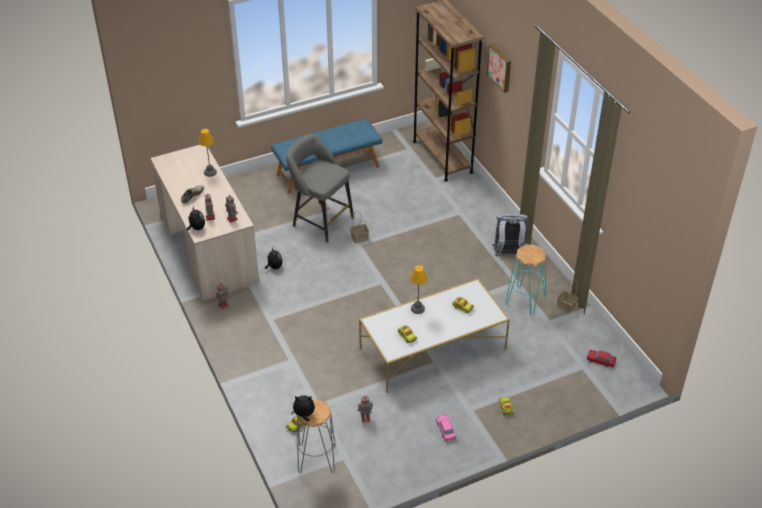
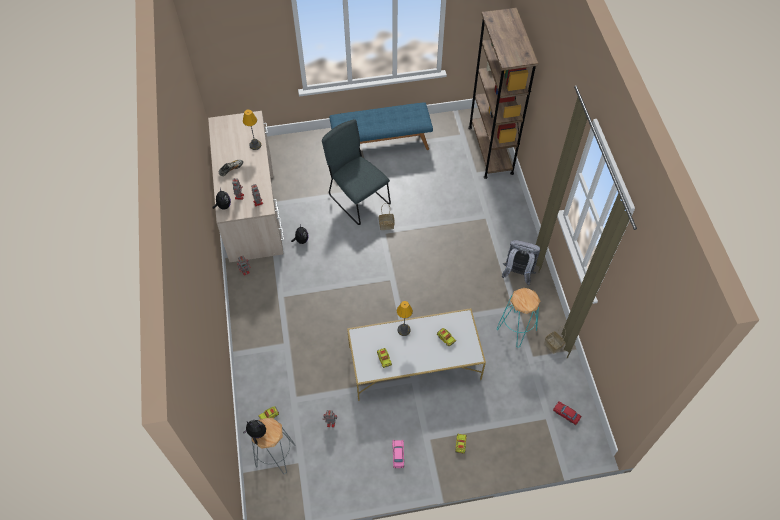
camera: 15 degrees right, 15 degrees up
grey stool [286,134,354,243] -> grey chair [322,119,391,225]
picture [487,43,511,93] -> none

